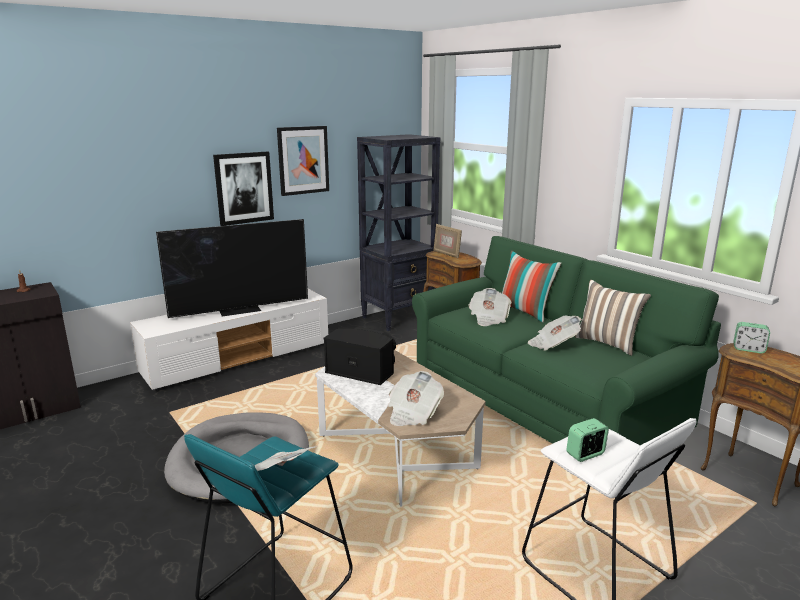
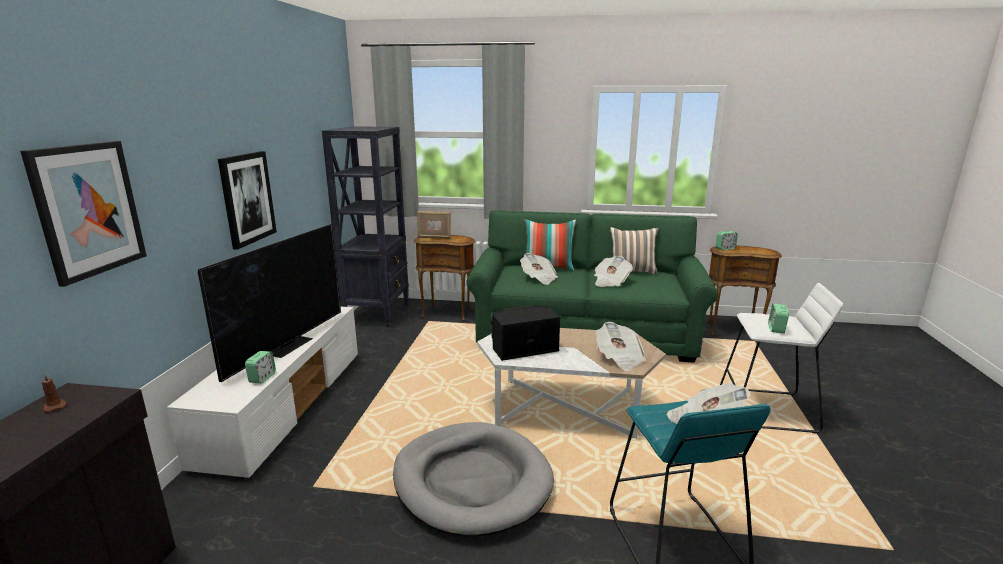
camera: 45 degrees left, 0 degrees up
picture [277,126,329,196] -> picture moved to [20,141,147,287]
none -> alarm clock [245,351,276,384]

